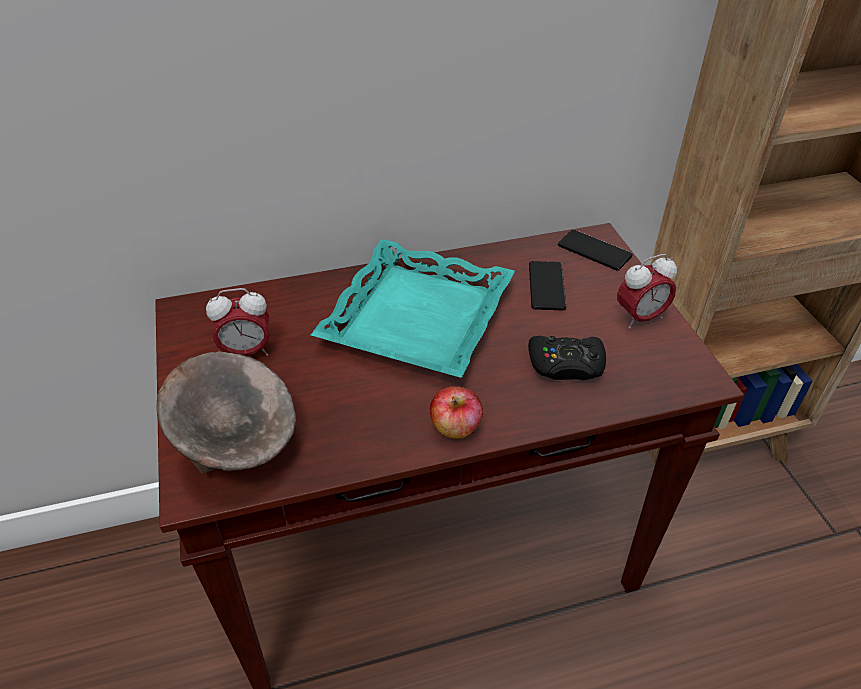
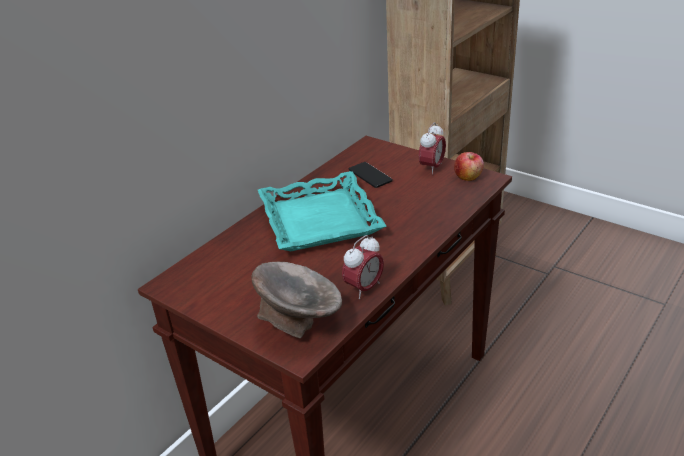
camera: 35 degrees left, 10 degrees down
alarm clock [206,288,269,356] -> alarm clock moved to [342,235,384,299]
apple [430,386,483,439] -> apple moved to [454,152,484,181]
black game controller [528,336,606,380] -> none
phone [558,230,633,270] -> none

